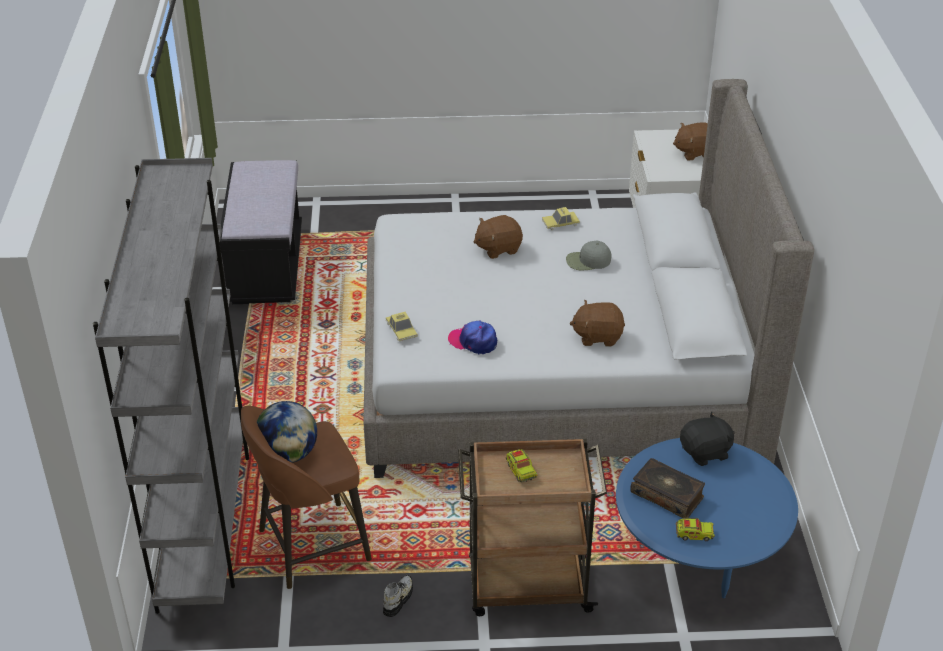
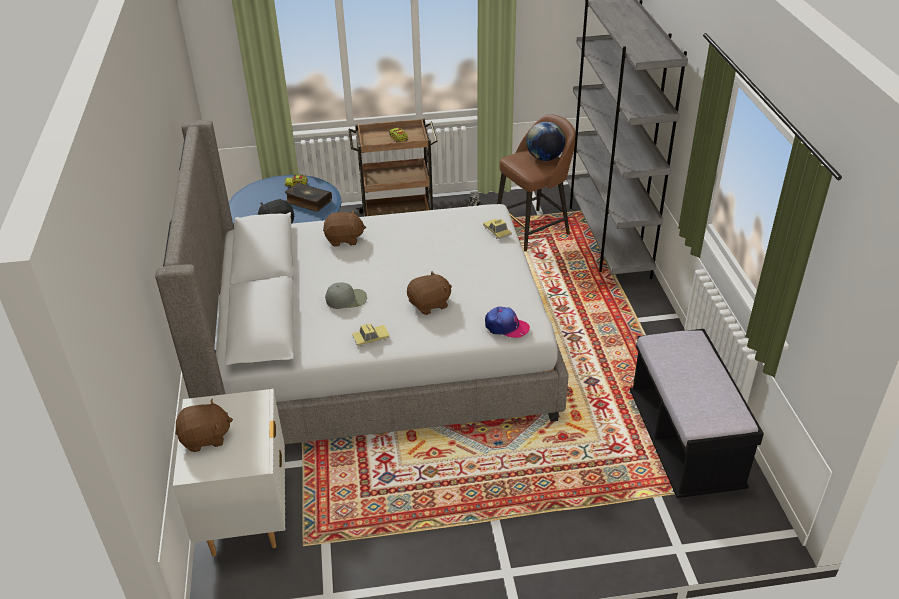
camera: 175 degrees right, 0 degrees up
cap [448,320,497,354] -> cap moved to [485,306,530,338]

